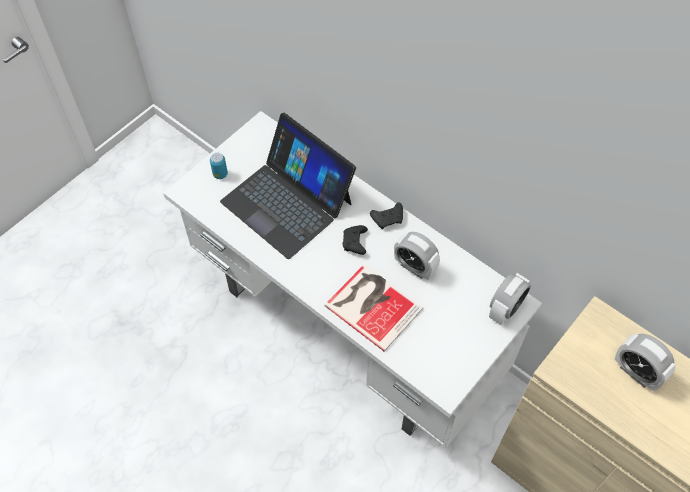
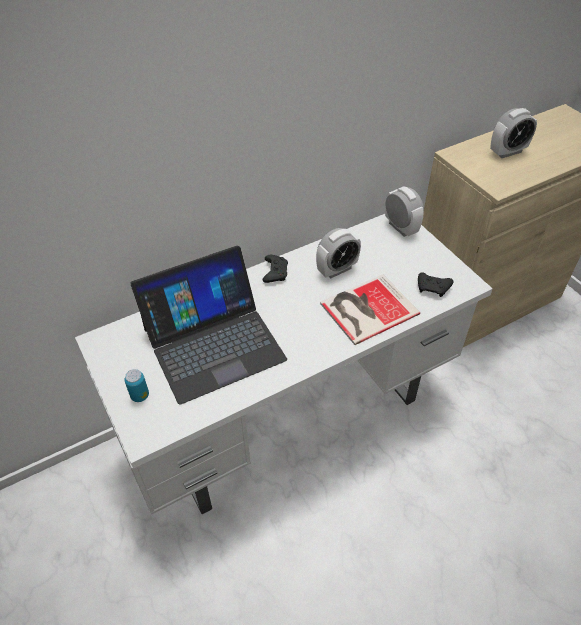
camera: 70 degrees left, 10 degrees down
black game controller [342,225,368,255] -> black game controller moved to [418,272,453,297]

